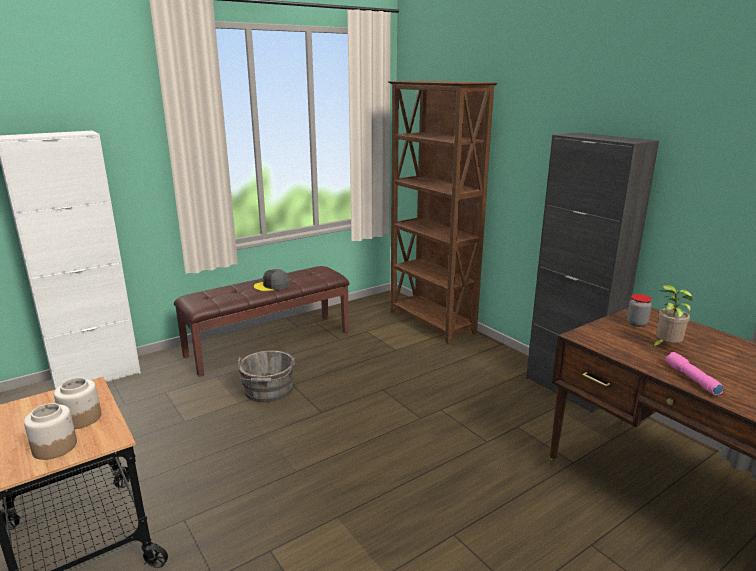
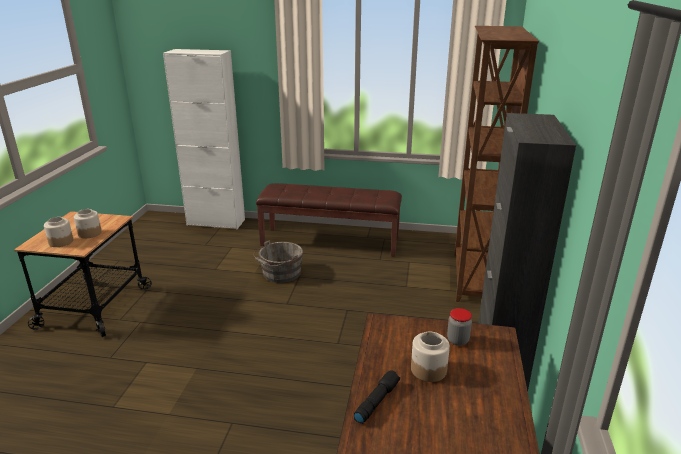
camera: 45 degrees right, 5 degrees up
grey cap [254,269,290,291] -> none
potted plant [651,285,693,348] -> jar [411,332,450,382]
pink flashlight [665,352,724,395] -> black flashlight [354,370,400,424]

